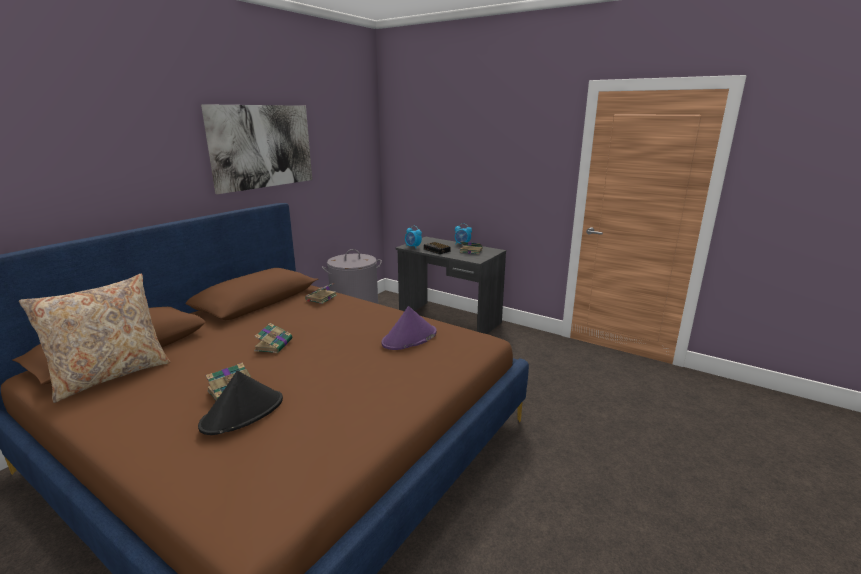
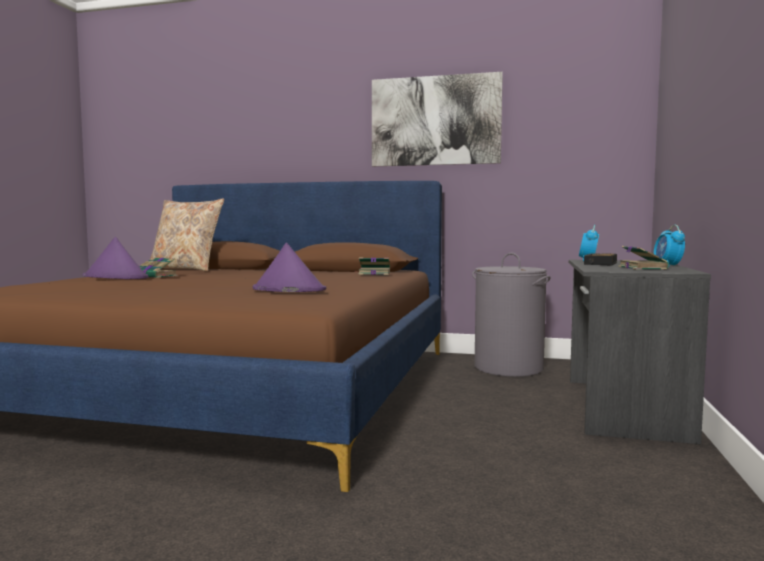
camera: 70 degrees right, 15 degrees down
black hat [198,371,283,435] -> purple hat [83,237,149,279]
book [254,323,292,353] -> none

